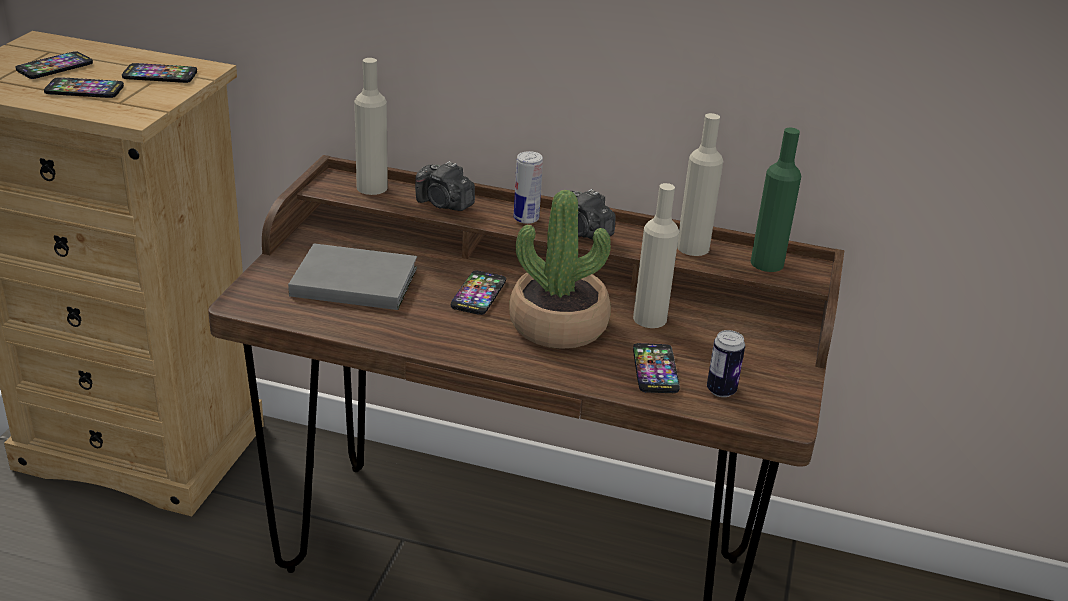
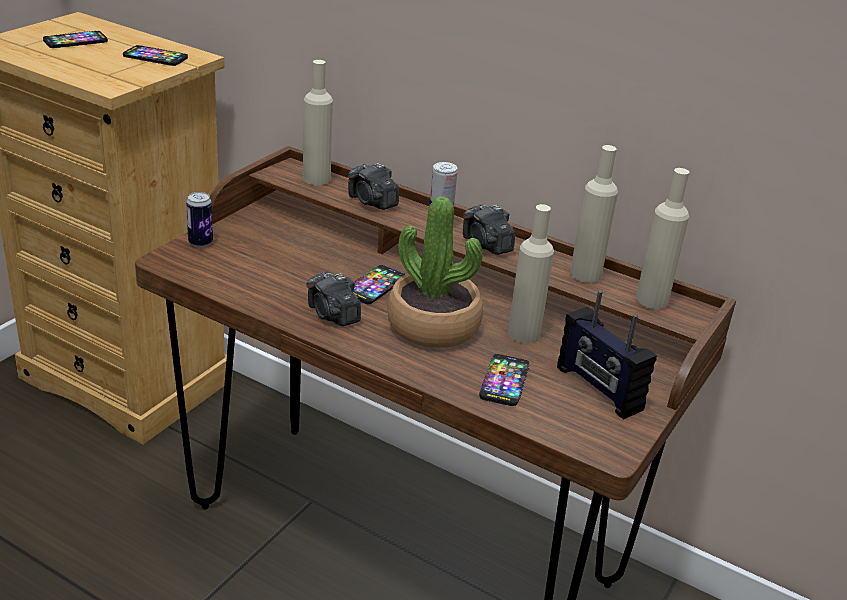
camera: 15 degrees right, 0 degrees up
phone [44,77,124,98] -> none
grey book [288,243,417,310] -> none
can [707,330,745,397] -> can moved to [186,192,213,247]
green bottle [751,128,801,272] -> beige bottle [636,168,689,309]
none -> camera [306,272,361,326]
none -> radio [557,291,657,419]

